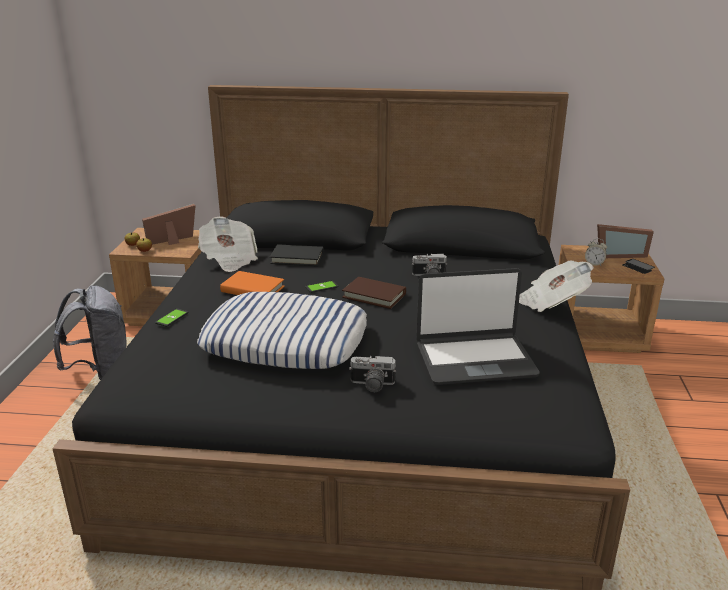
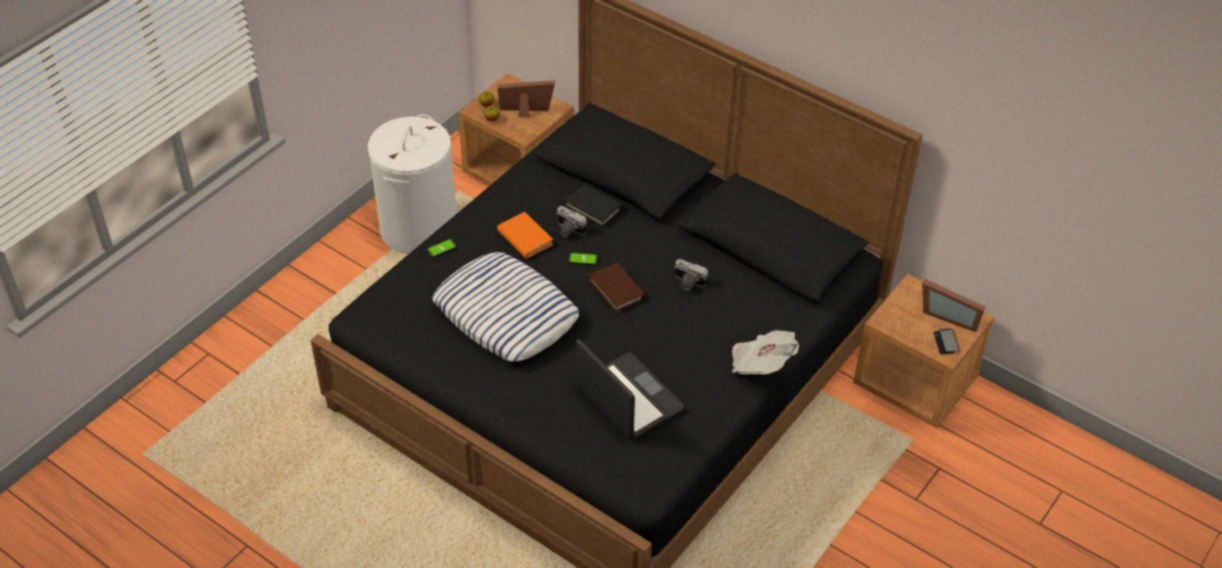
camera: 30 degrees right, 20 degrees up
grey backpack [53,285,127,380] -> white laundry basket [368,114,457,255]
newspaper [198,217,258,272] -> none
camera [349,356,396,392] -> camera moved to [556,206,587,237]
laptop [417,268,540,385] -> laptop turned 150 degrees counterclockwise [576,339,684,439]
alarm clock [585,239,607,267] -> none

